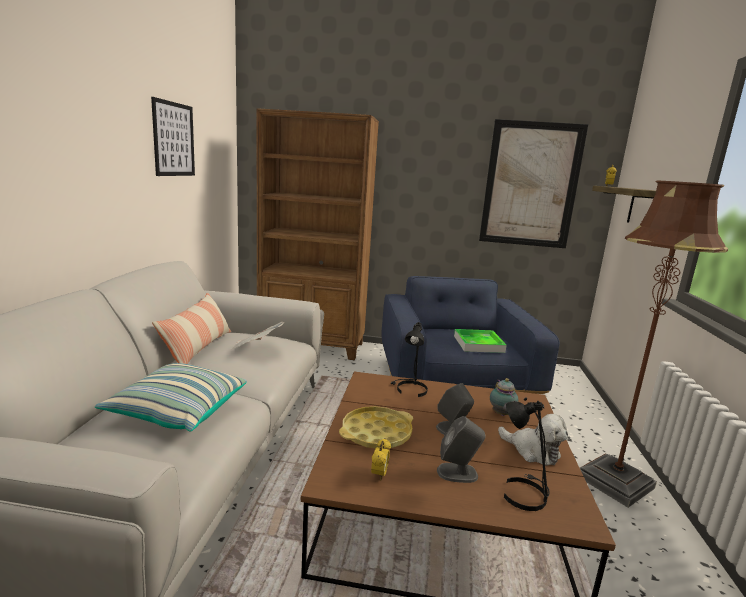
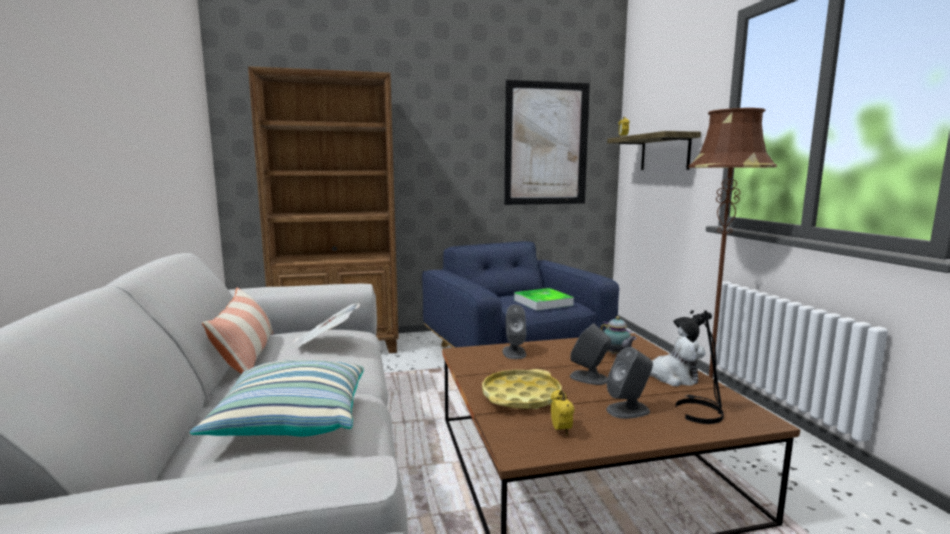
camera: 20 degrees left, 5 degrees down
picture [151,97,195,176] -> none
black table lamp [391,322,428,397] -> grey speaker [503,304,526,359]

